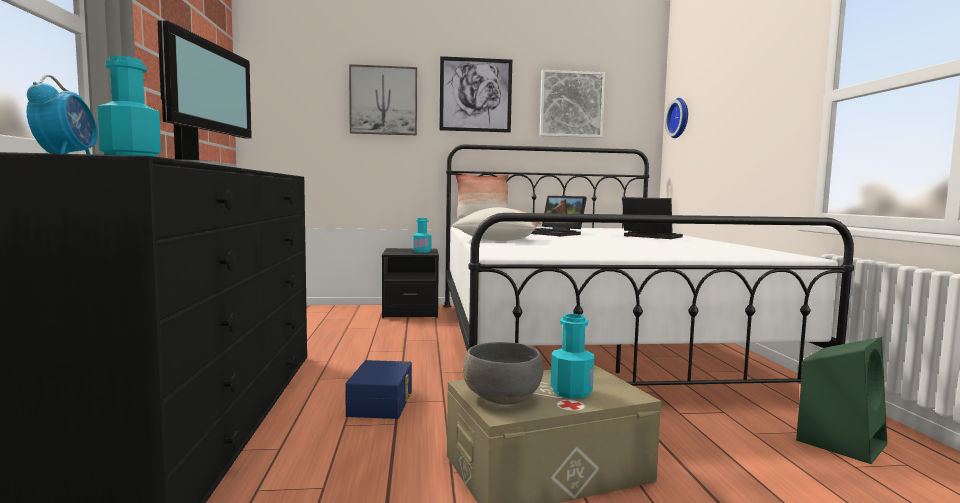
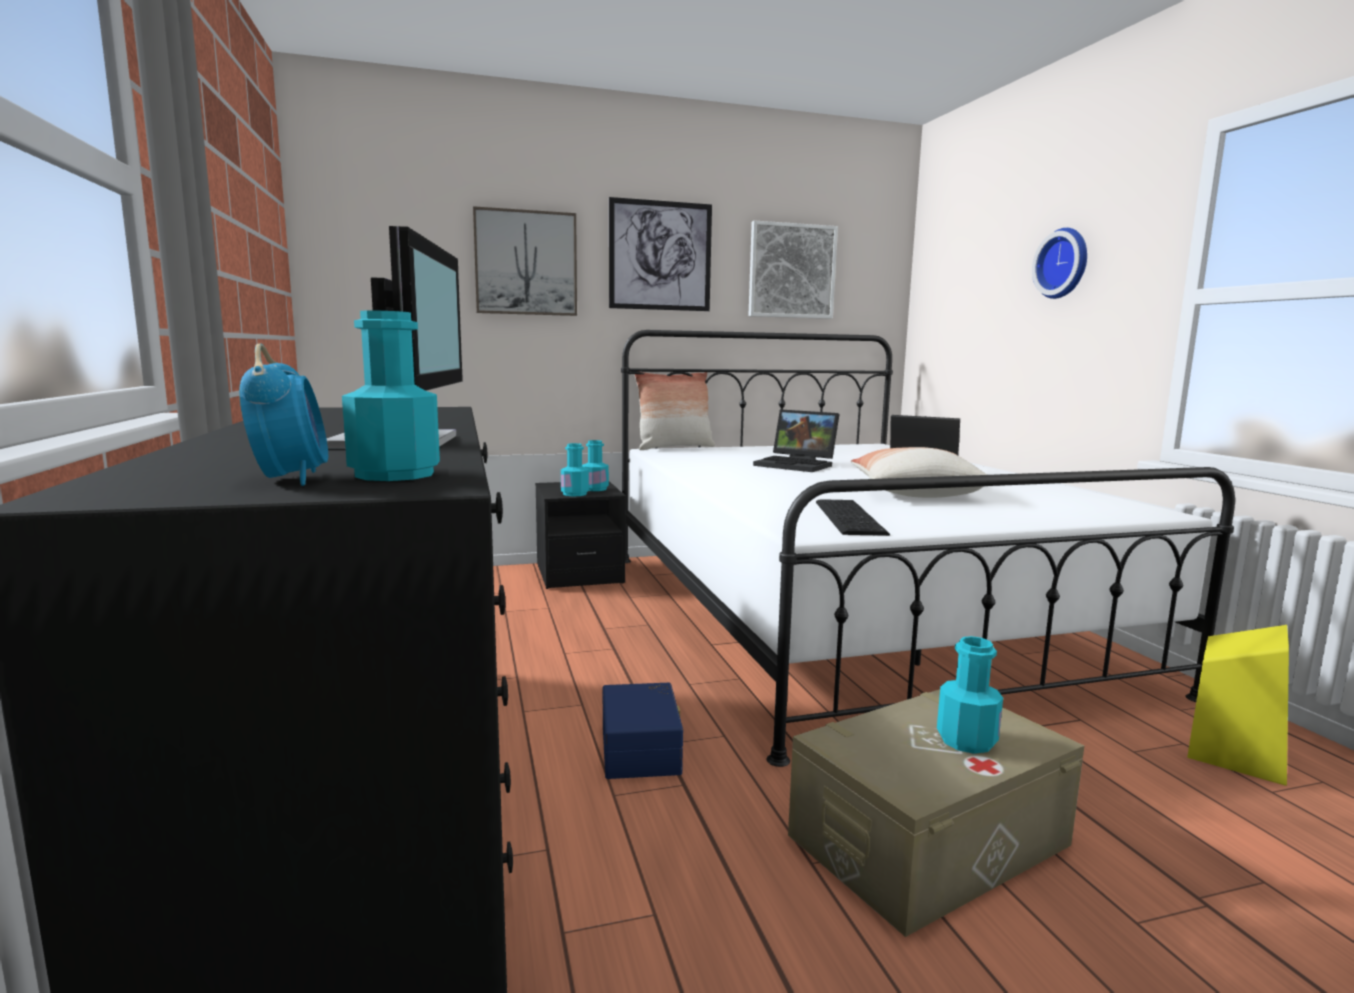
camera: 10 degrees left, 5 degrees up
pillow [452,207,541,241] -> pillow moved to [851,447,987,498]
grey bowl [463,342,543,405] -> none
wall clock [665,98,688,138] -> wall clock moved to [1032,228,1087,299]
green speaker [796,337,887,464] -> yellow speaker [1187,625,1289,786]
none -> turquoise bottle [561,443,589,496]
none -> keyboard [816,499,890,536]

